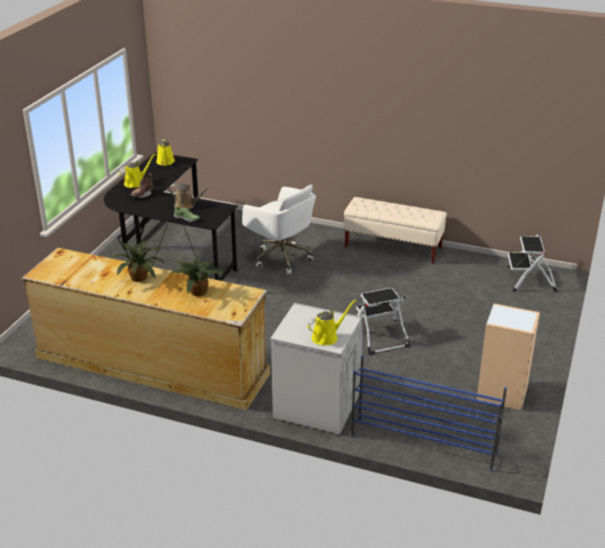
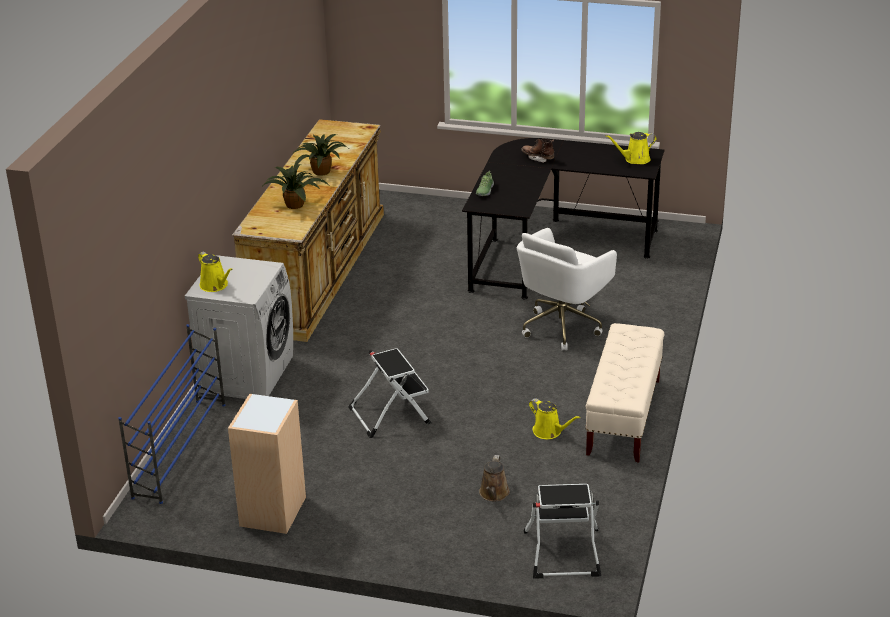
camera: 85 degrees right, 0 degrees up
yellow watering can [119,154,155,188] -> yellow watering can moved to [529,398,580,439]
brown watering can [168,184,210,210] -> brown watering can moved to [479,455,510,501]

